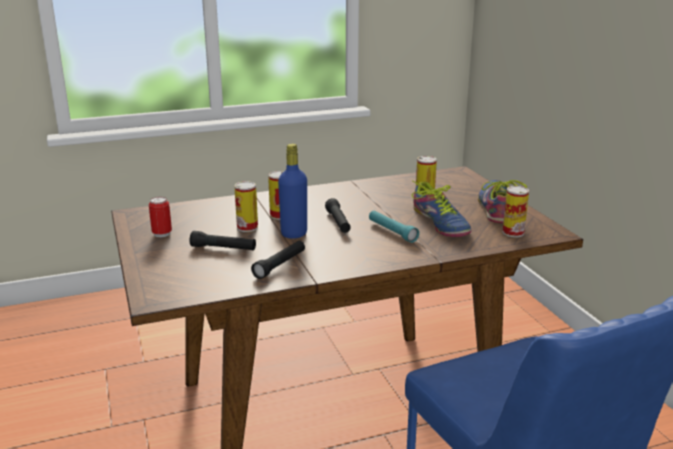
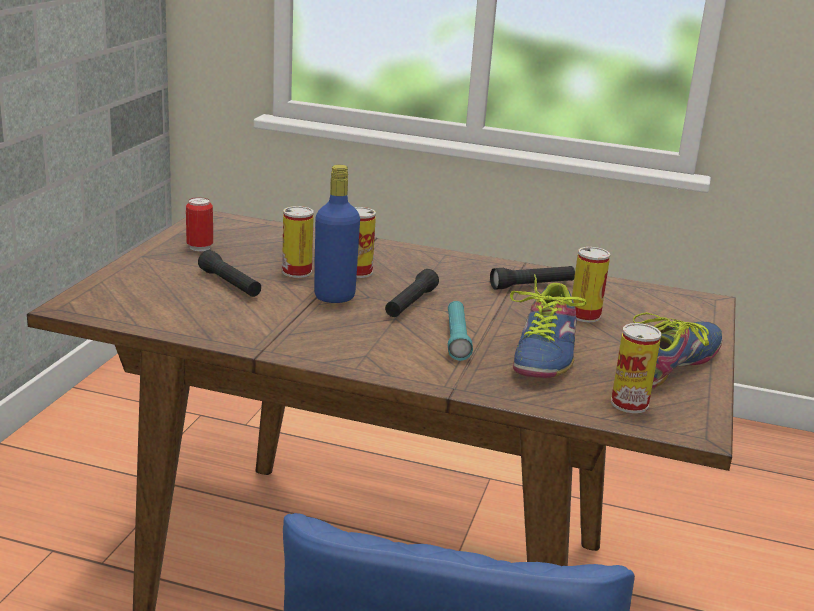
camera: 35 degrees right, 0 degrees up
black flashlight [251,241,305,279] -> black flashlight moved to [490,266,575,289]

